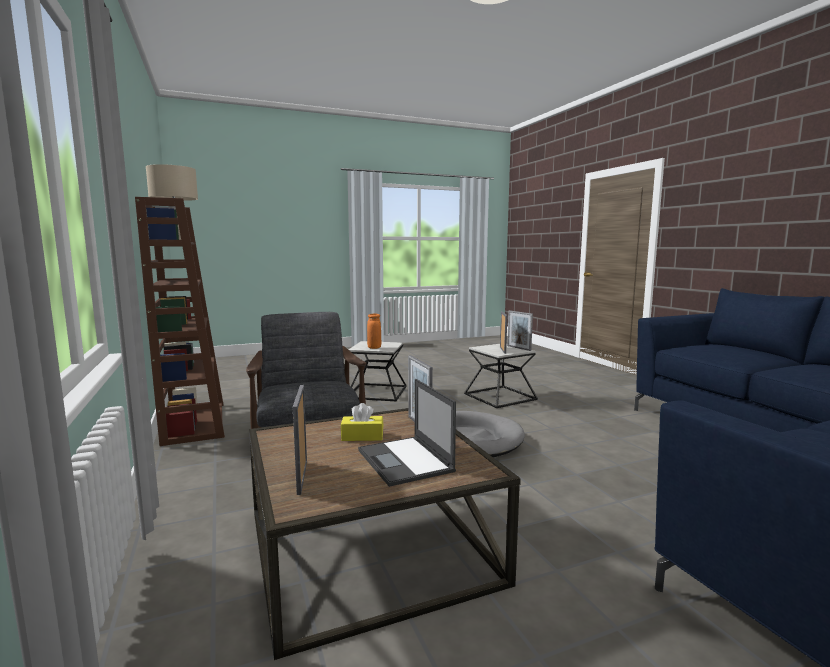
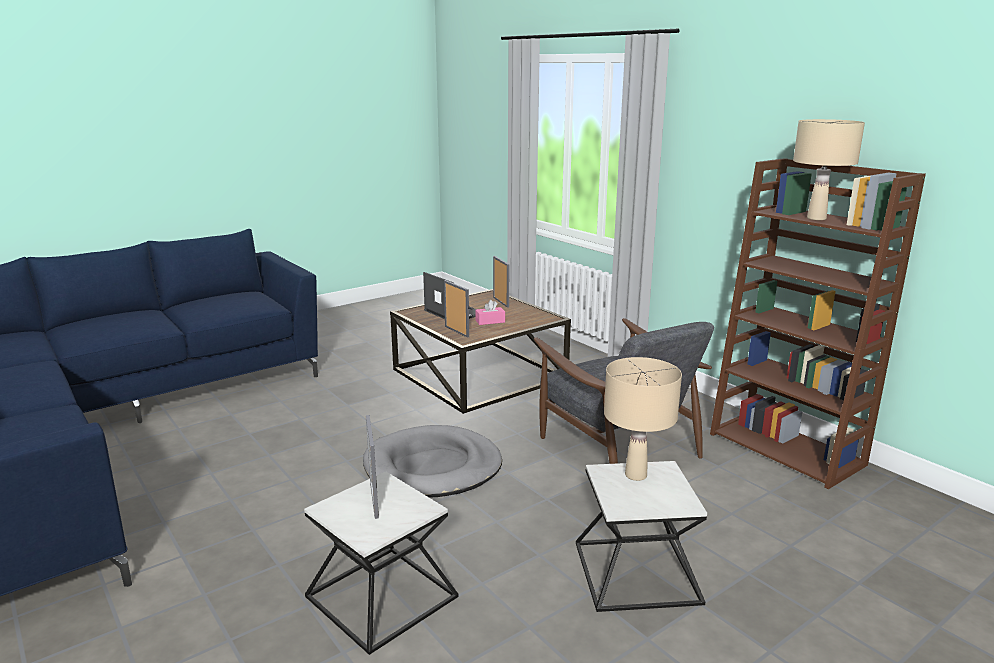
camera: 165 degrees right, 10 degrees up
yellow tissue box [341,403,383,441] -> pink tissue box [475,300,505,325]
orange vase [367,314,381,349] -> beige table lamp [604,357,682,481]
picture frame [507,310,533,351] -> none

